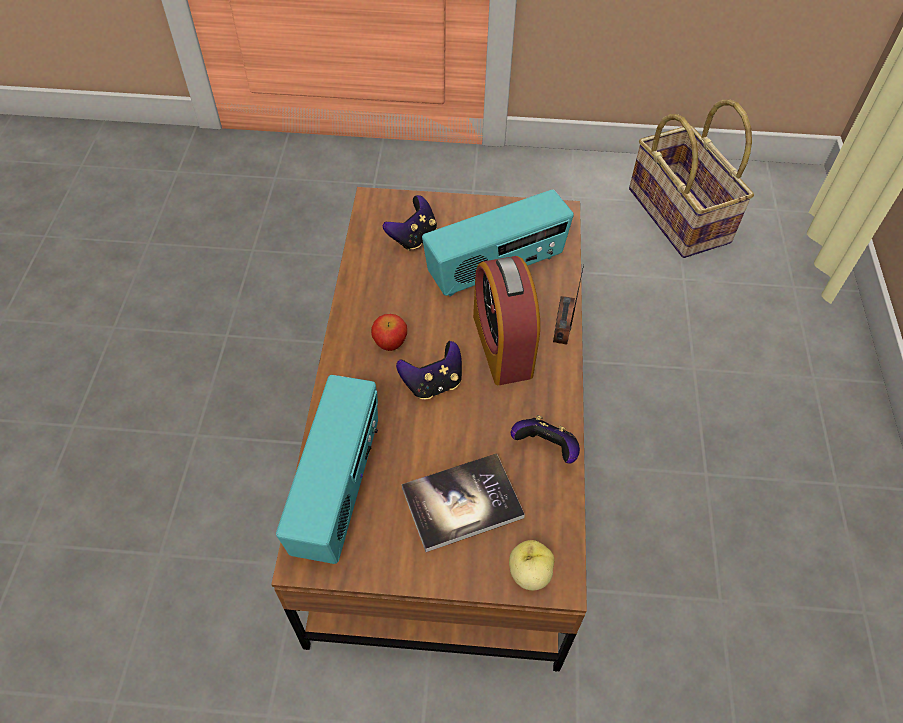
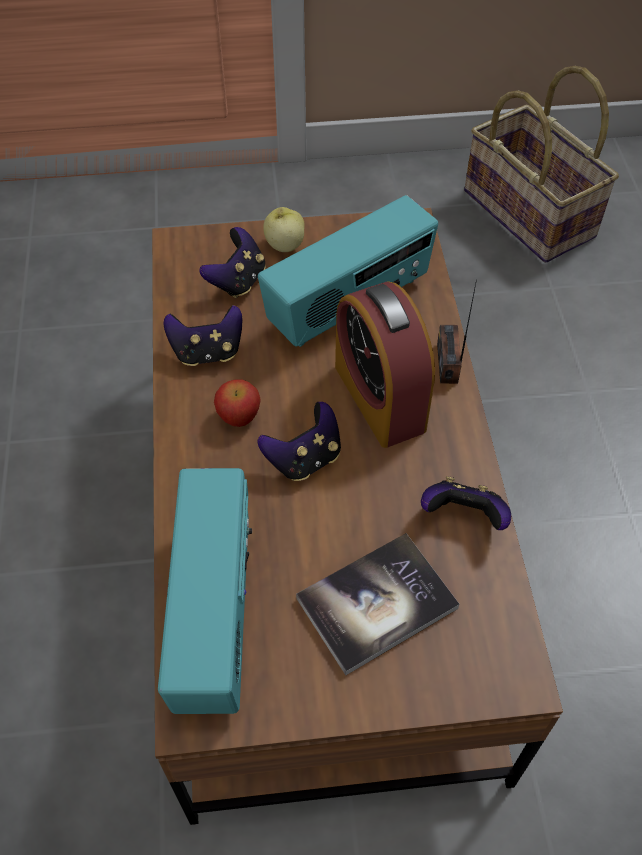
camera: 10 degrees left, 0 degrees up
apple [509,540,554,590] -> apple moved to [263,207,305,252]
none -> game controller [164,305,243,366]

